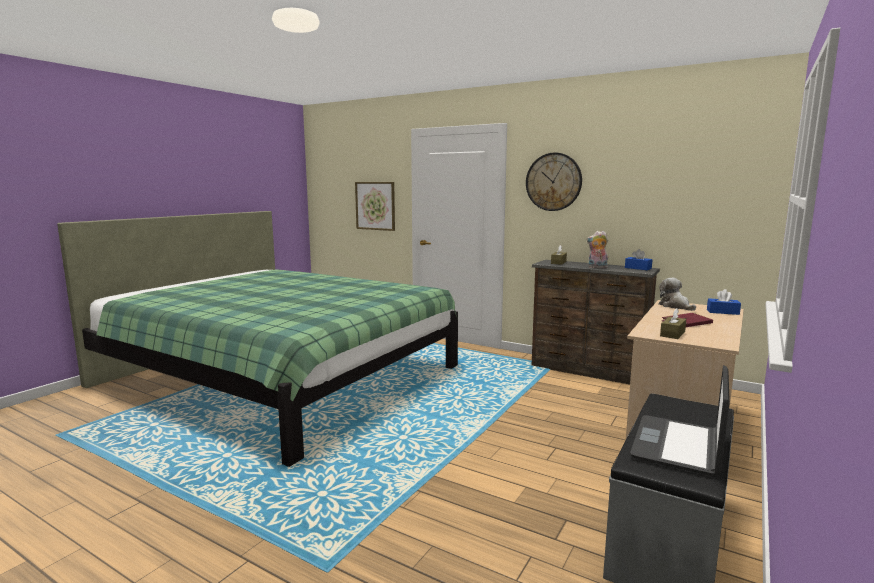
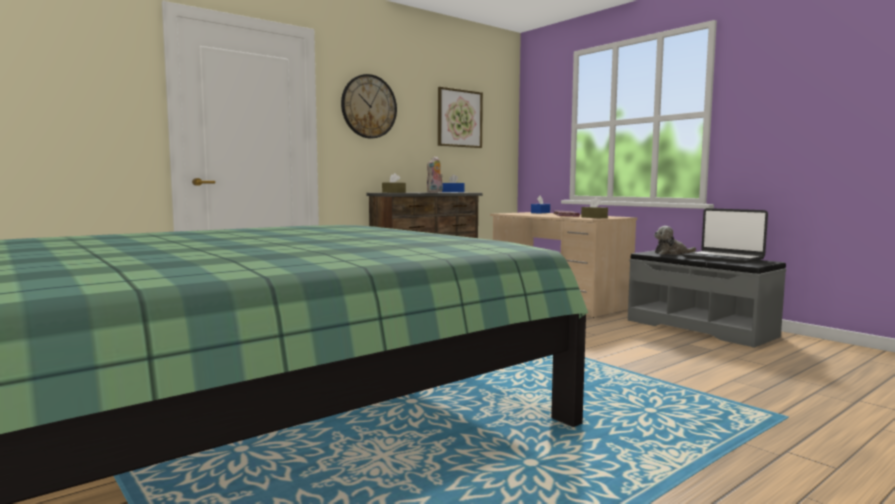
camera: 70 degrees left, 5 degrees down
picture [355,182,395,231] -> picture moved to [438,87,483,148]
plush toy [658,278,696,311] -> plush toy moved to [654,226,696,255]

